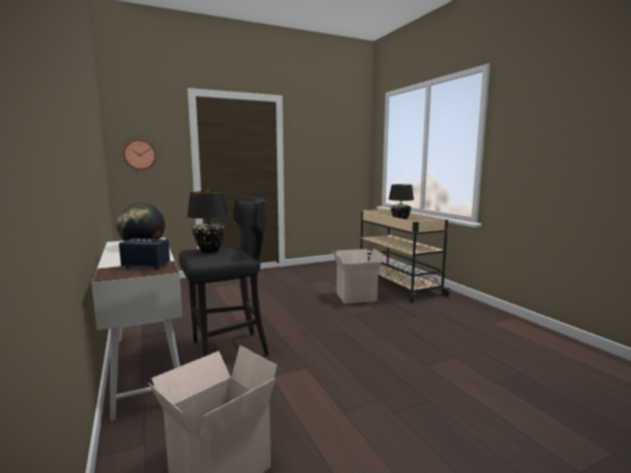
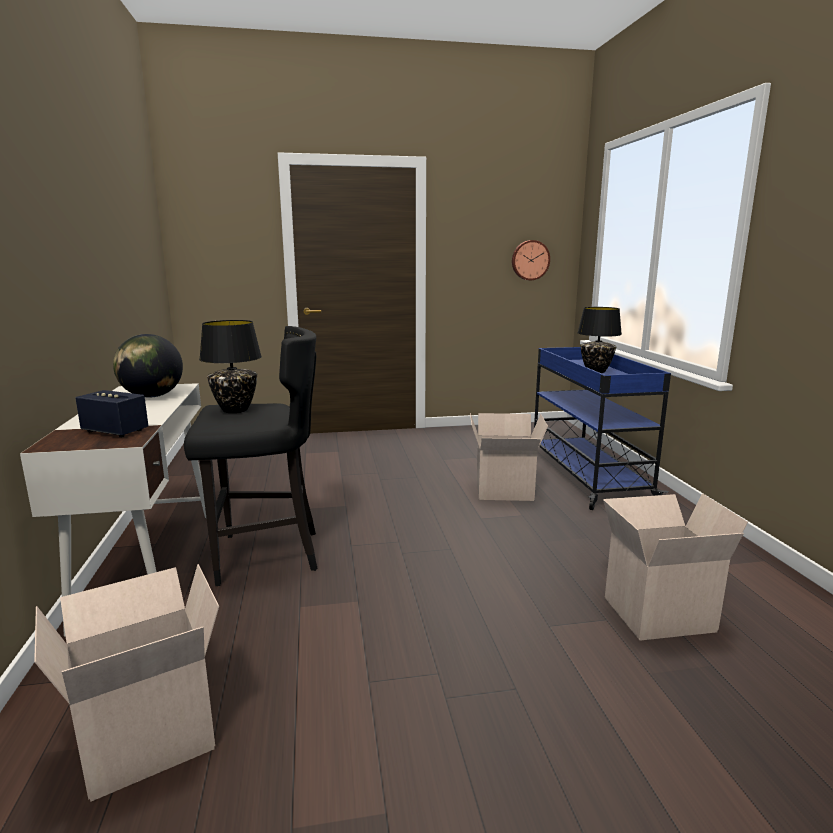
camera: 15 degrees right, 5 degrees up
wall clock [123,140,156,170] -> wall clock moved to [512,240,550,280]
beige cart [360,209,451,303] -> blue cart [534,347,671,510]
none -> cardboard box [603,493,748,641]

